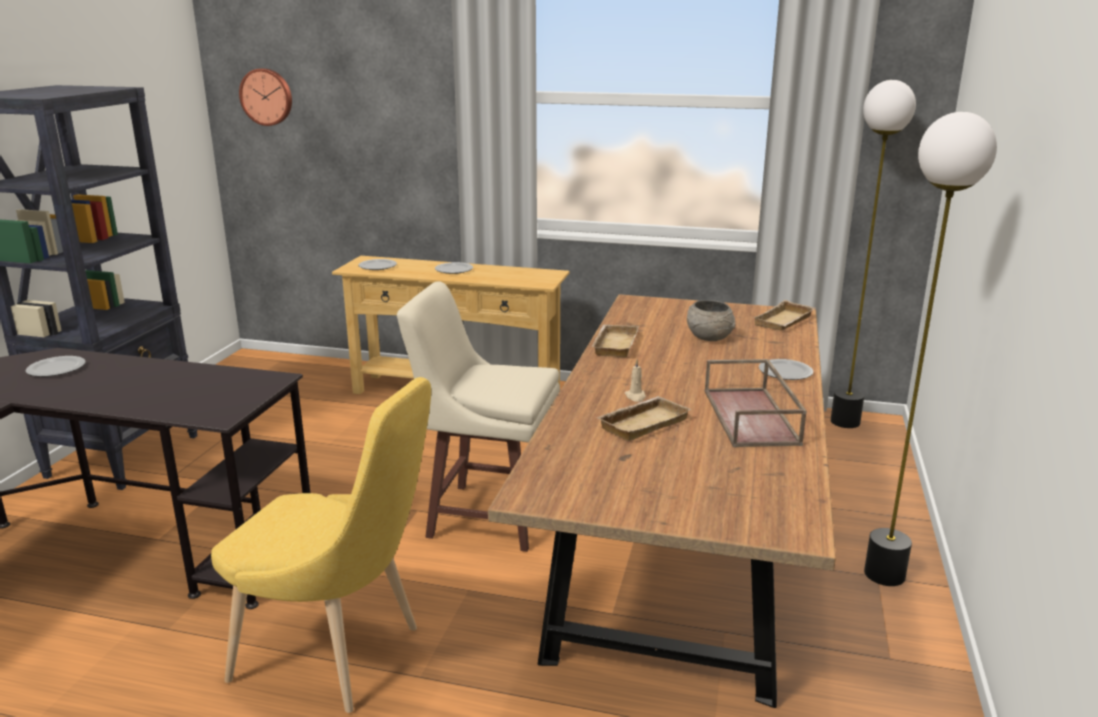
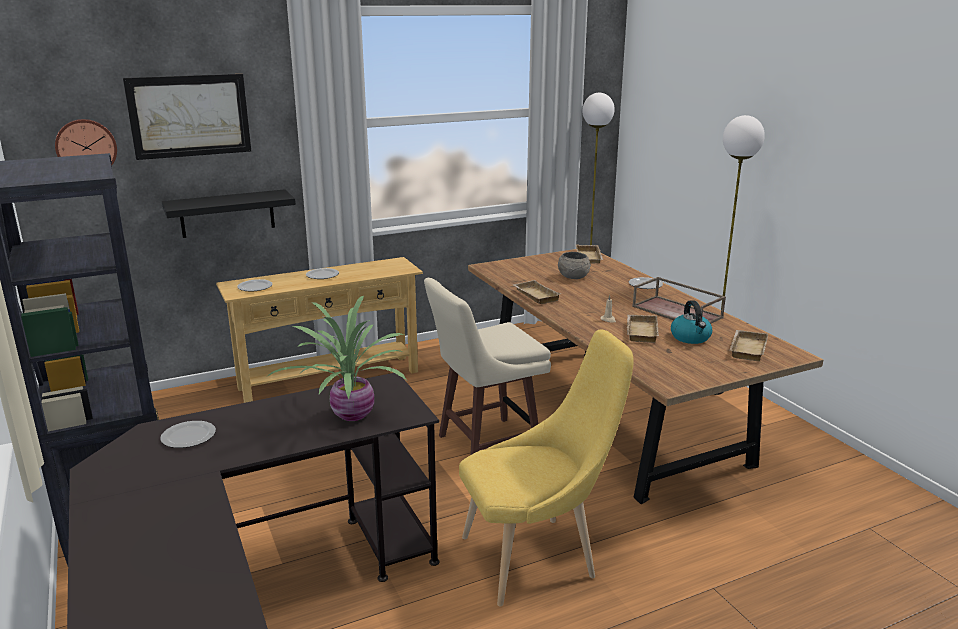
camera: 40 degrees left, 0 degrees up
none -> picture [123,74,251,160]
none -> black shelf [162,189,296,238]
none -> potted plant [268,296,407,421]
none -> kettle [671,300,712,344]
none -> beige tray [729,330,768,361]

